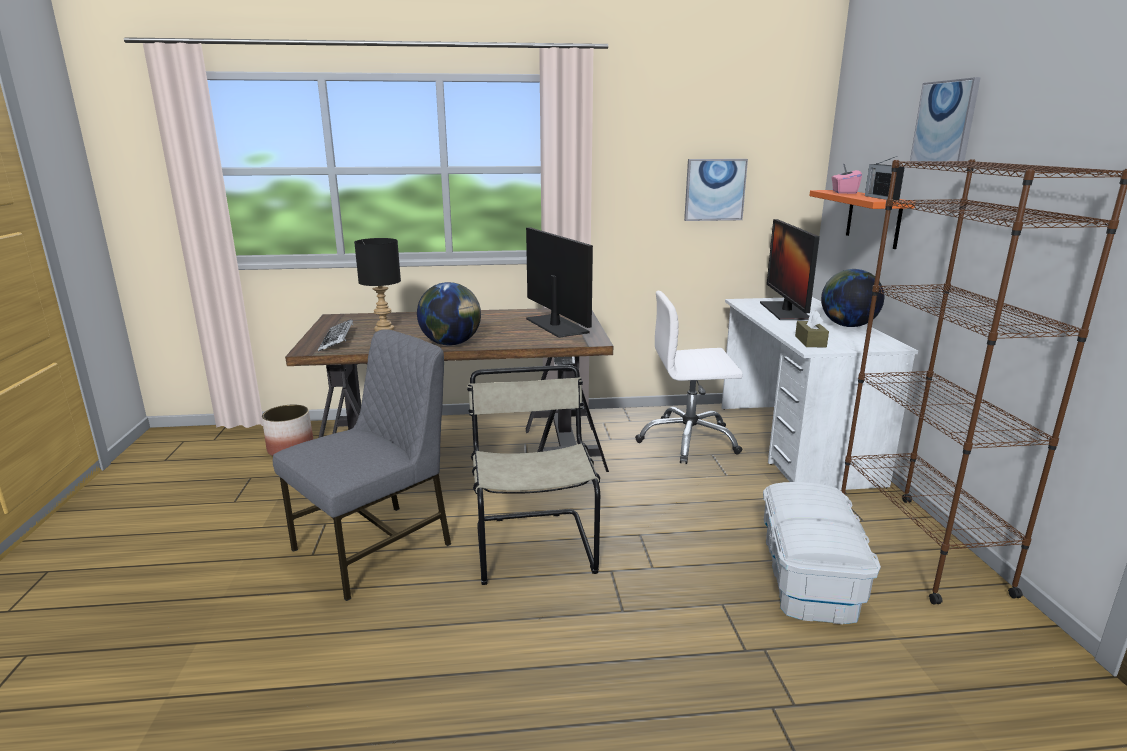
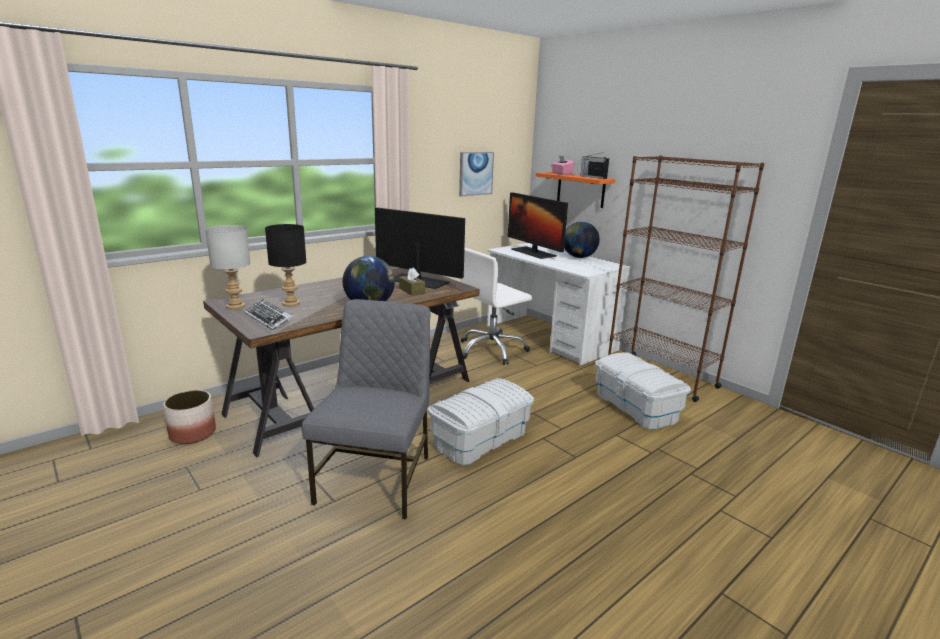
camera: 35 degrees left, 0 degrees up
beige chair [467,365,600,585] -> white storage box [428,378,534,465]
brown tissue box [795,310,829,347] -> brown tissue box moved to [399,268,425,296]
picture [910,77,981,167] -> none
none -> grey table lamp [205,225,250,310]

